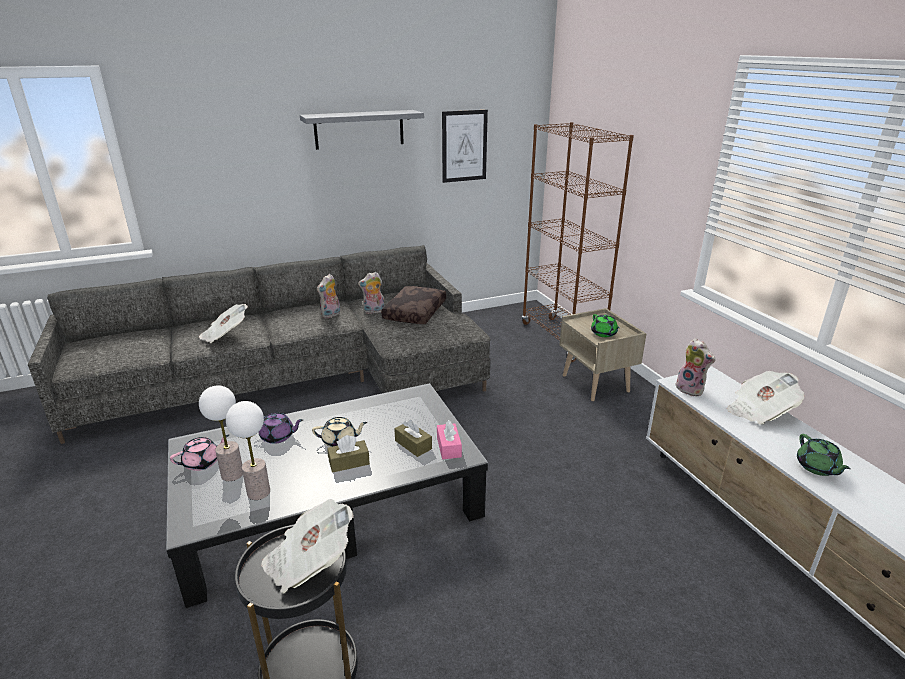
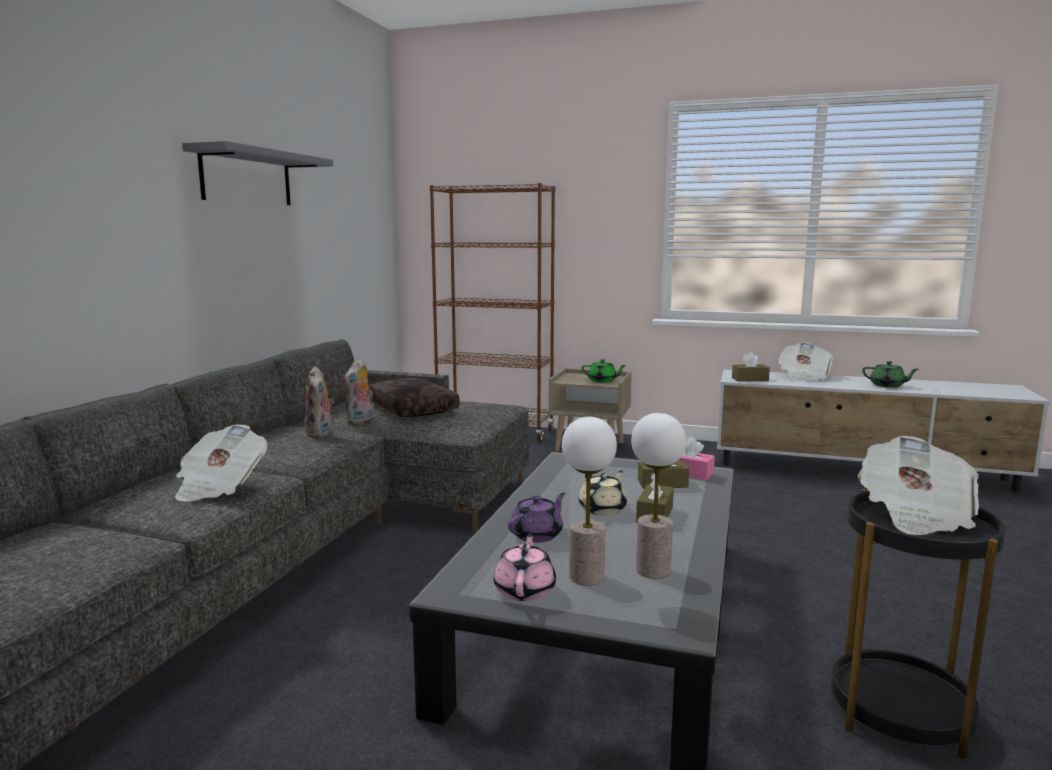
camera: 50 degrees left, 15 degrees down
picture [442,110,488,183] -> none
plush toy [673,338,716,396] -> brown tissue box [732,352,770,381]

